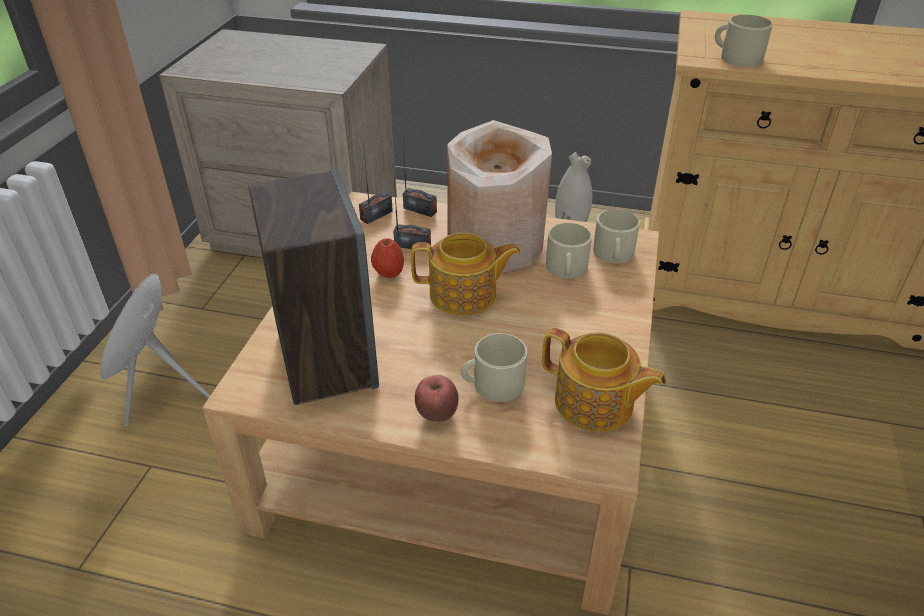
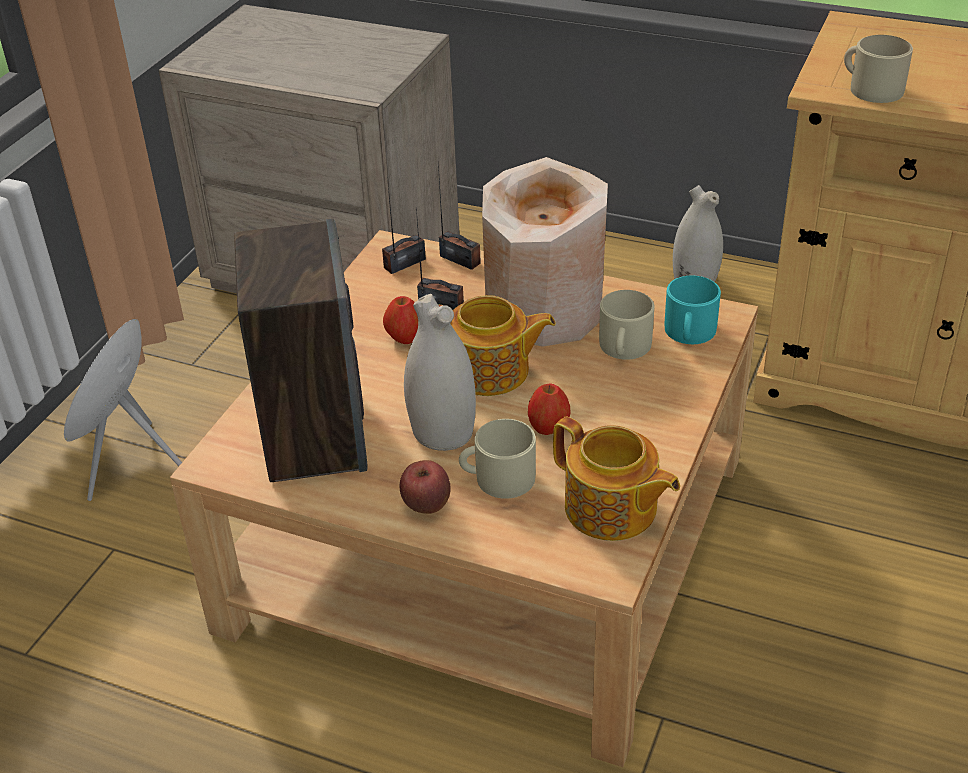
camera: 10 degrees right, 0 degrees up
beige mug [593,209,640,263] -> turquoise mug [665,276,721,344]
none -> white vase [404,294,476,451]
none -> apple [528,383,570,435]

